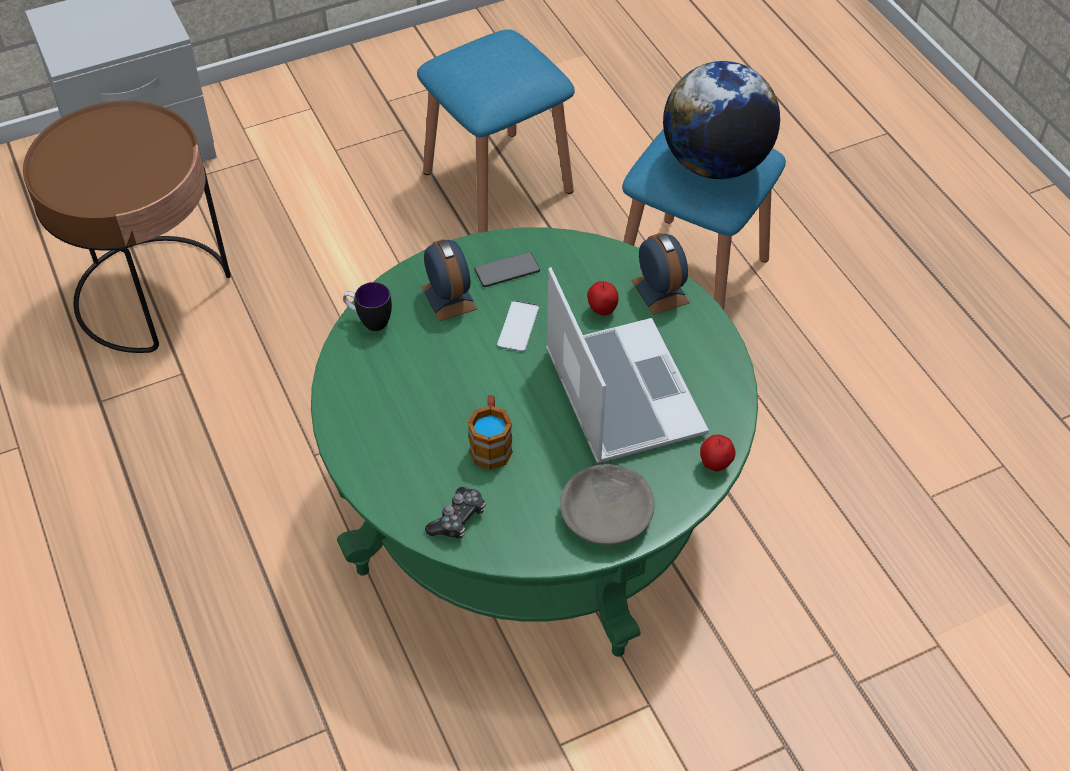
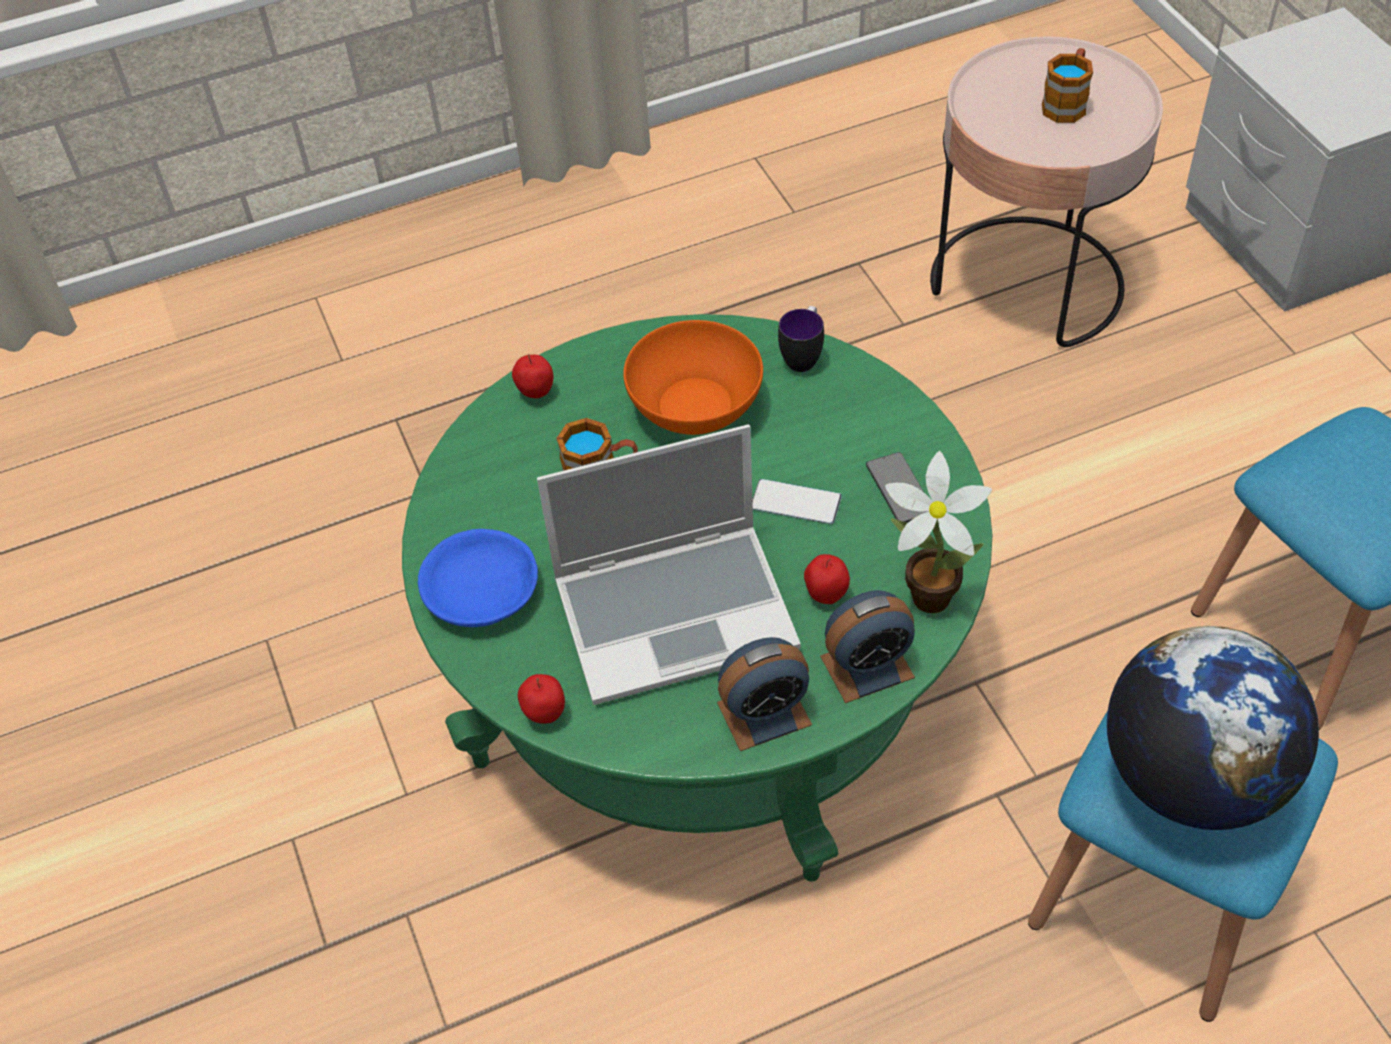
camera: 95 degrees right, 0 degrees up
brown side table [23,101,231,353] -> pink side table [930,36,1163,347]
alarm clock [421,239,477,321] -> alarm clock moved to [717,637,812,751]
game controller [425,487,486,539] -> none
grey bowl [560,464,654,545] -> blue bowl [418,529,538,627]
none -> apple [512,354,553,398]
none -> orange bowl [623,320,763,435]
none -> potted plant [885,451,992,613]
none -> mug [1042,48,1093,123]

